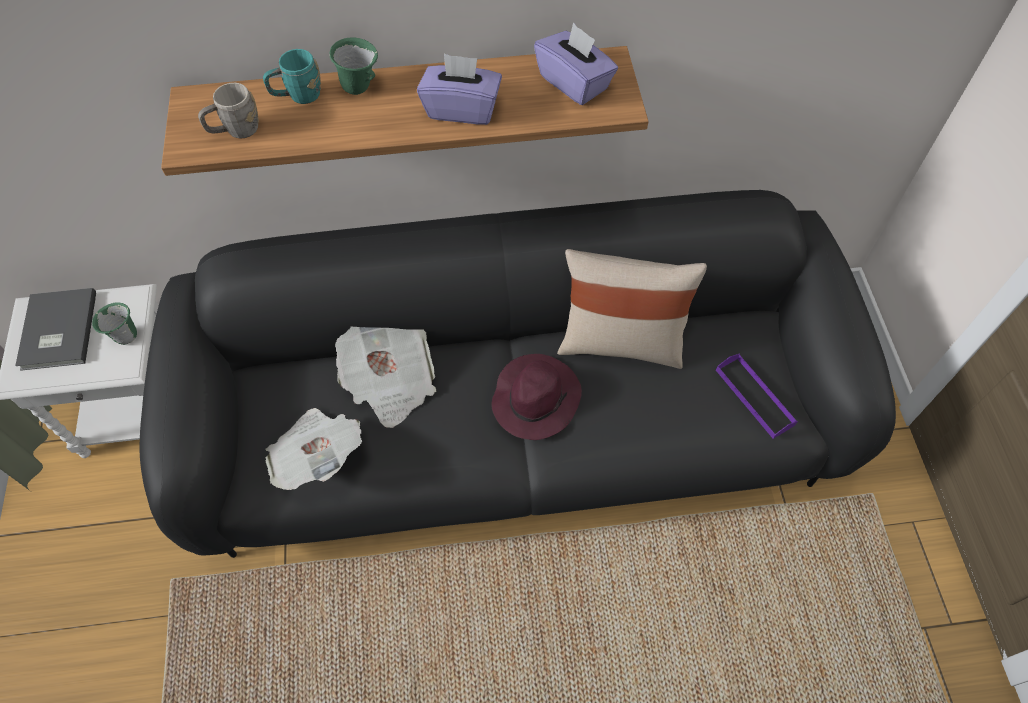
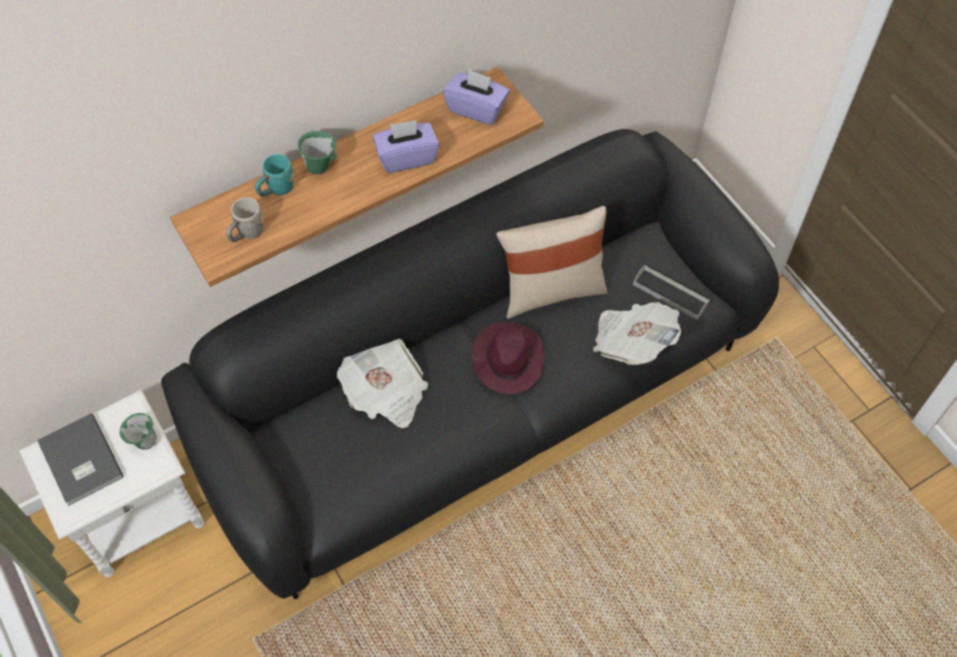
camera: 25 degrees left, 0 degrees up
newspaper [265,408,362,490] -> newspaper moved to [593,302,681,365]
purple tray [716,354,798,439] -> grey tray [633,265,710,320]

